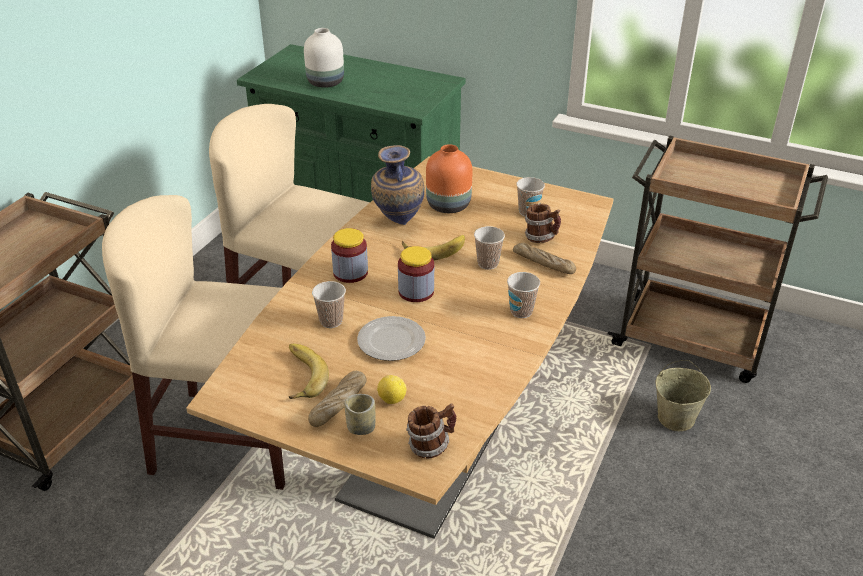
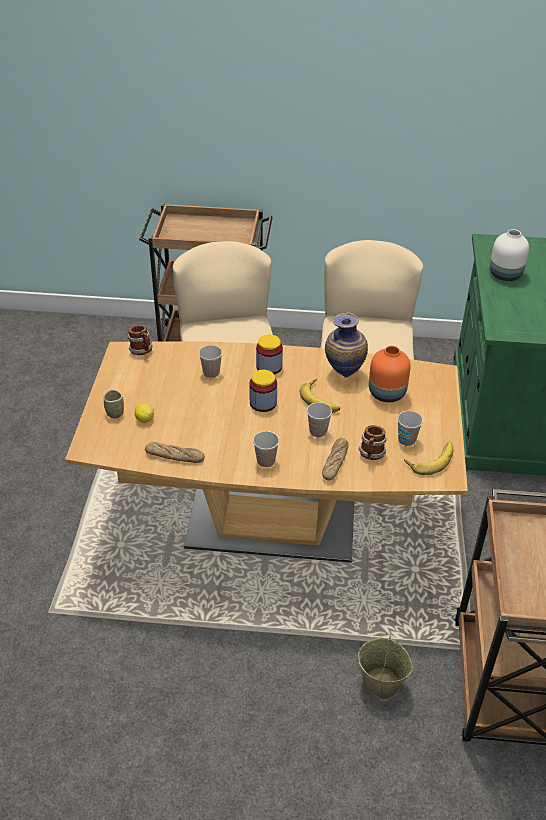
camera: 70 degrees right, 5 degrees up
banana [289,344,329,399] -> banana moved to [404,441,453,475]
bread [308,371,366,427] -> bread moved to [145,442,205,463]
plate [357,316,426,361] -> none
mug [406,404,457,458] -> mug moved to [128,325,153,355]

